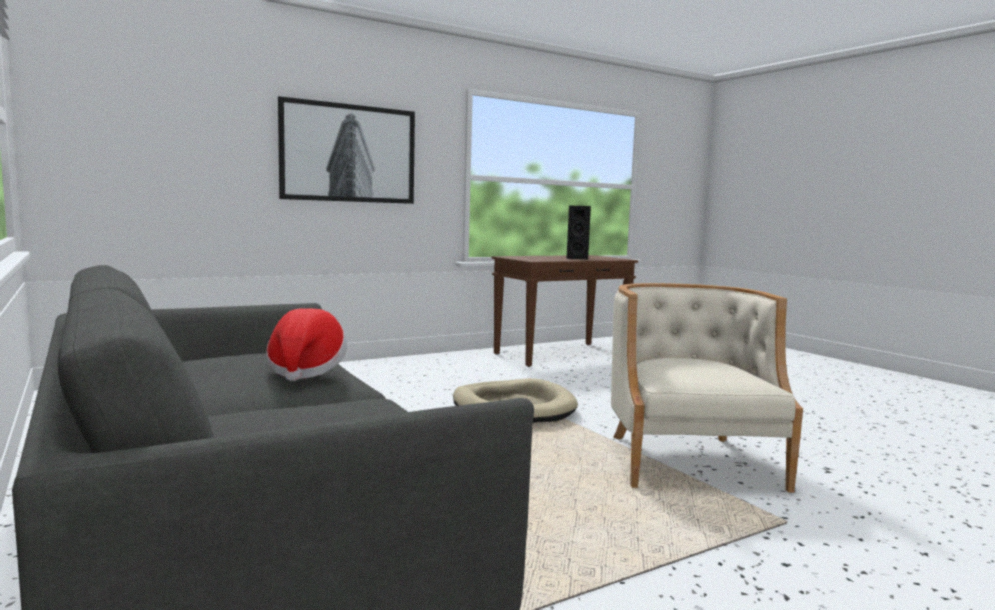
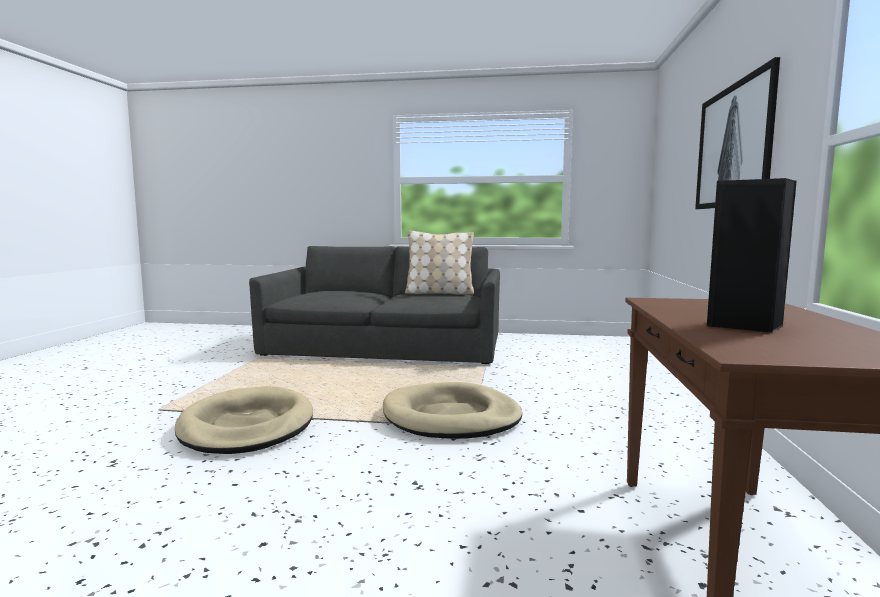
camera: 130 degrees right, 0 degrees up
hat [266,308,347,381] -> none
beige armchair [611,283,803,493] -> beige dog bed [175,386,313,454]
none -> beige pillow [405,230,474,295]

